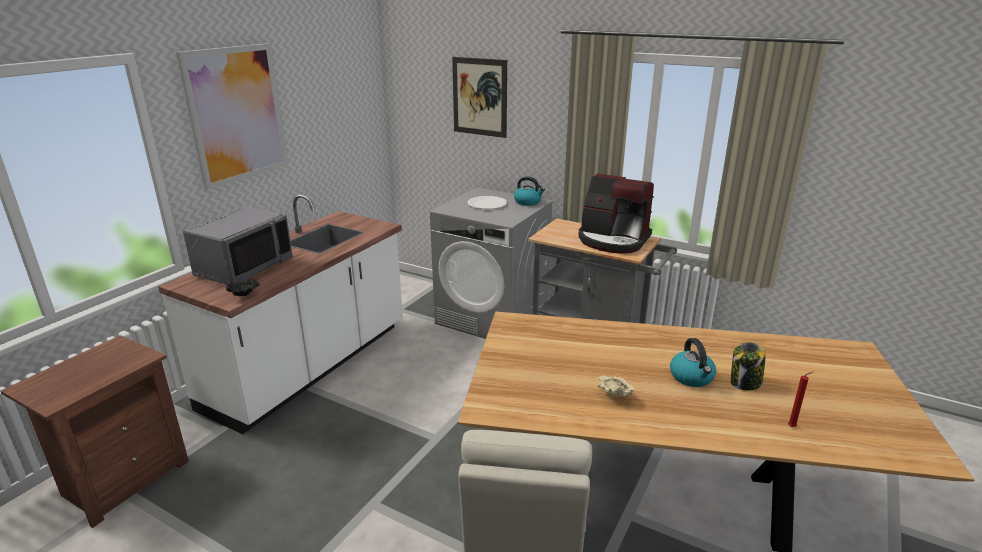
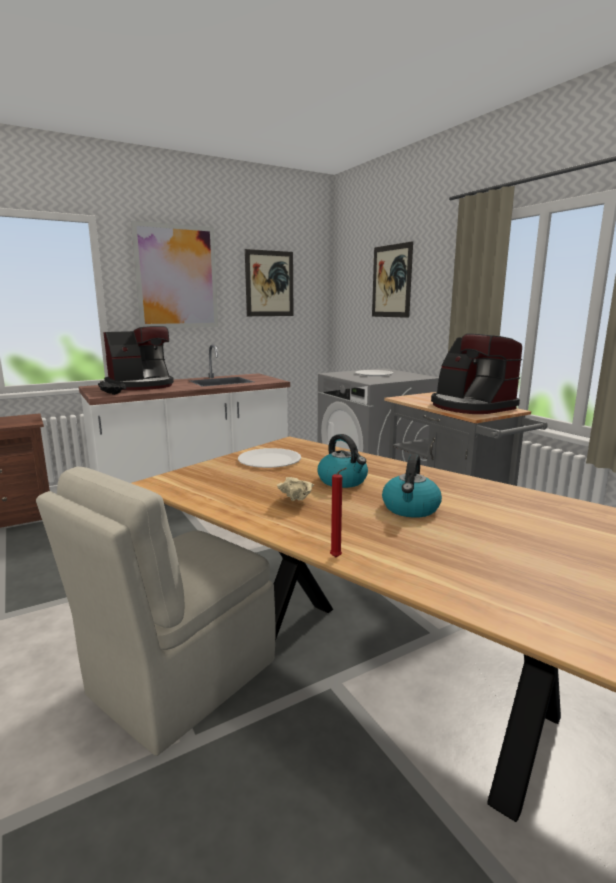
camera: 30 degrees right, 10 degrees down
grey microwave [183,207,293,285] -> coffee machine [103,326,174,390]
kettle [514,176,545,206] -> kettle moved to [317,434,368,488]
jar [731,342,766,391] -> none
red candle [788,372,813,427] -> red candle moved to [330,468,347,557]
none -> white plate [238,448,301,468]
none -> picture [245,249,294,316]

